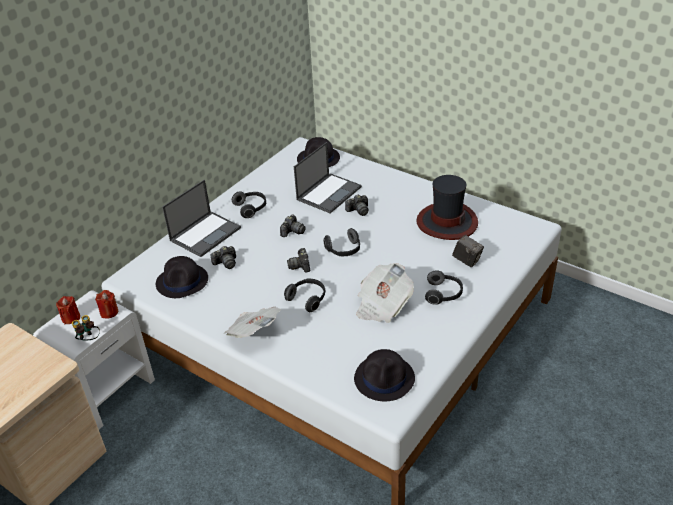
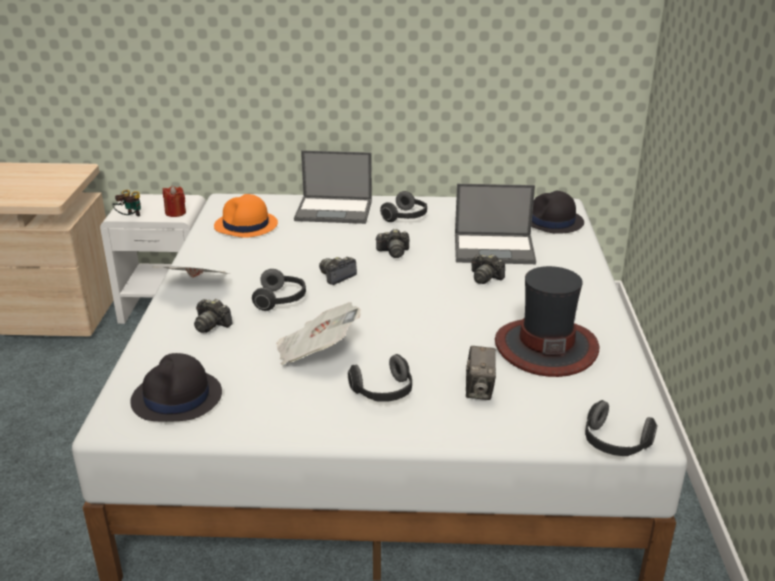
camera: 55 degrees right, 10 degrees down
red candle [56,296,80,324] -> none
black hat [156,256,208,298] -> orange hat [214,194,278,238]
camera [210,246,236,269] -> camera moved to [194,299,233,333]
headphones [323,228,360,256] -> headphones moved to [585,400,657,456]

